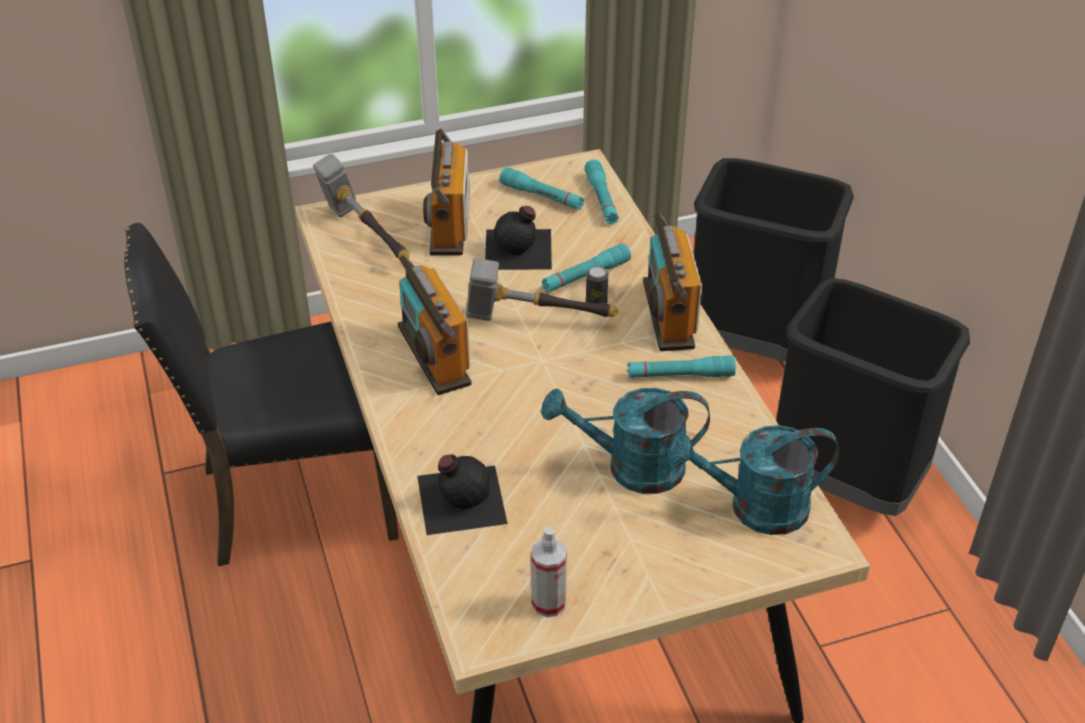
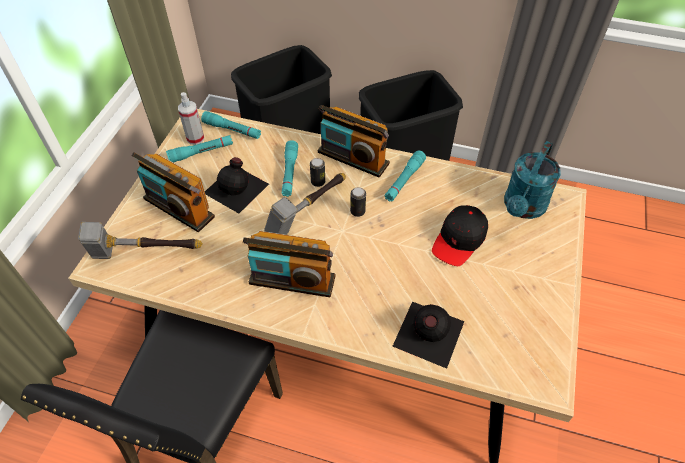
camera: 55 degrees left, 10 degrees up
spray bottle [531,527,567,617] -> spray bottle moved to [178,92,204,145]
turquoise watering can [541,388,710,494] -> black cap [432,205,488,266]
none -> can [350,187,366,217]

